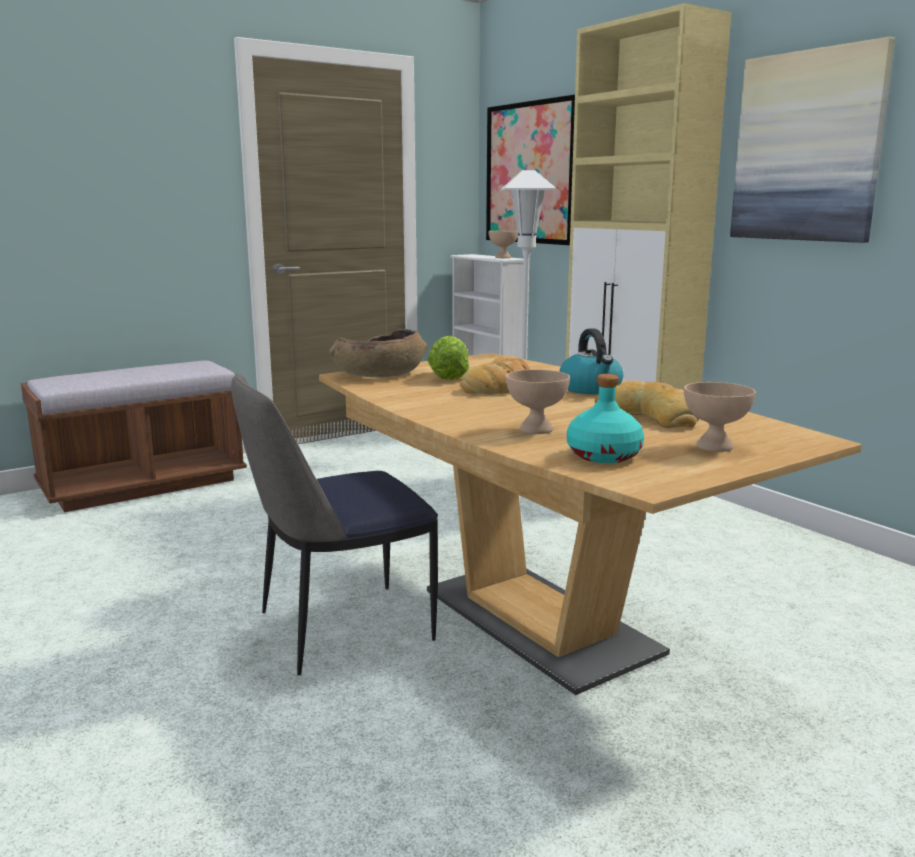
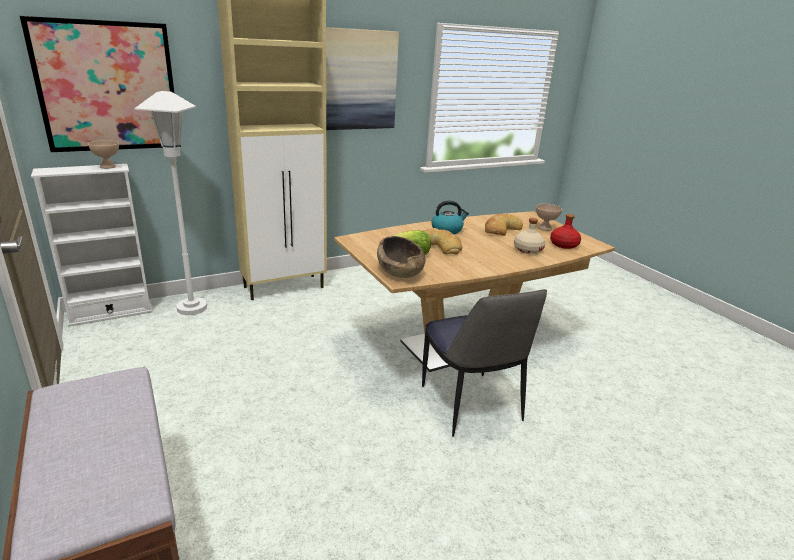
camera: 85 degrees left, 10 degrees up
beige bowl [506,370,570,434] -> beige bottle [514,218,545,254]
turquoise bottle [567,374,644,463] -> red bottle [550,214,581,249]

